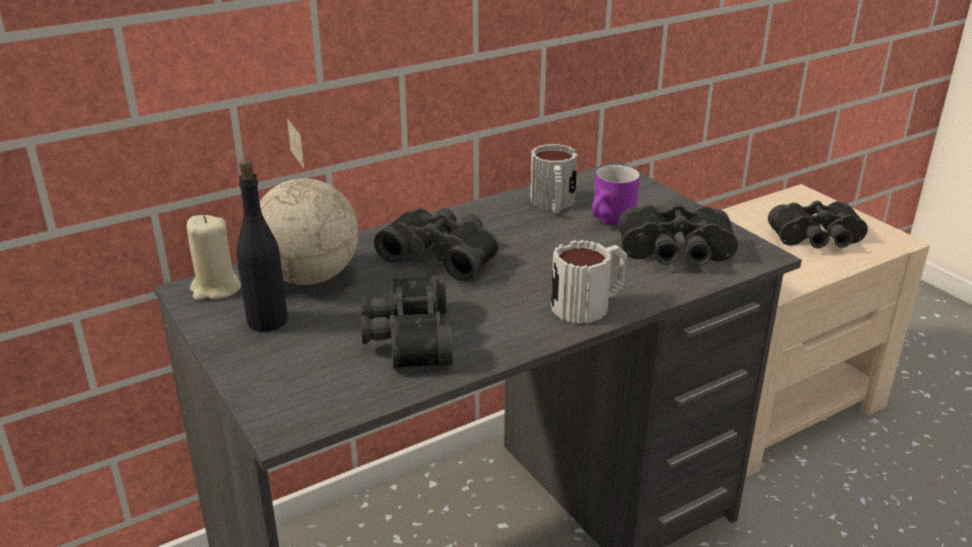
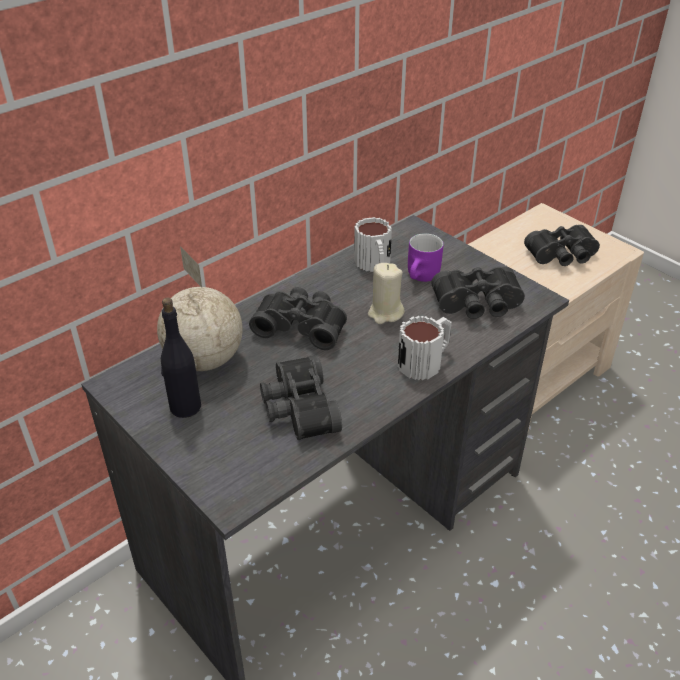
camera: 10 degrees left, 10 degrees up
beige candle [187,215,241,300] -> beige candle moved to [368,263,404,324]

